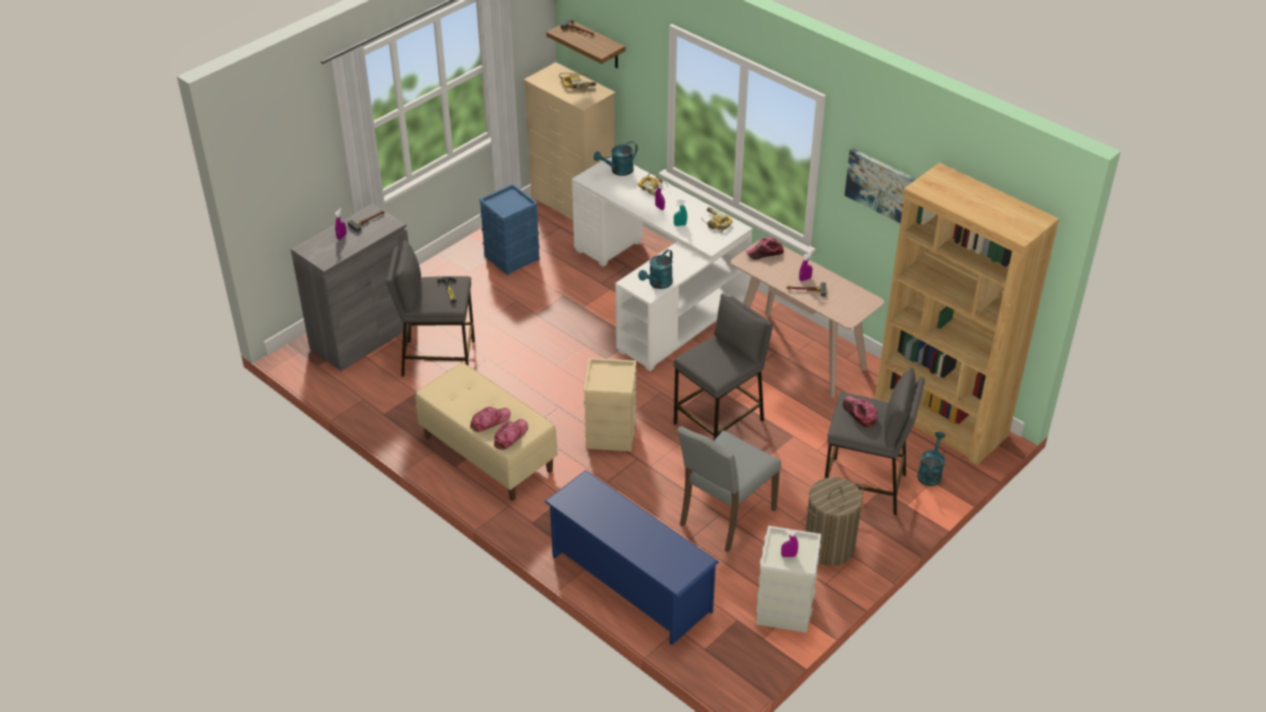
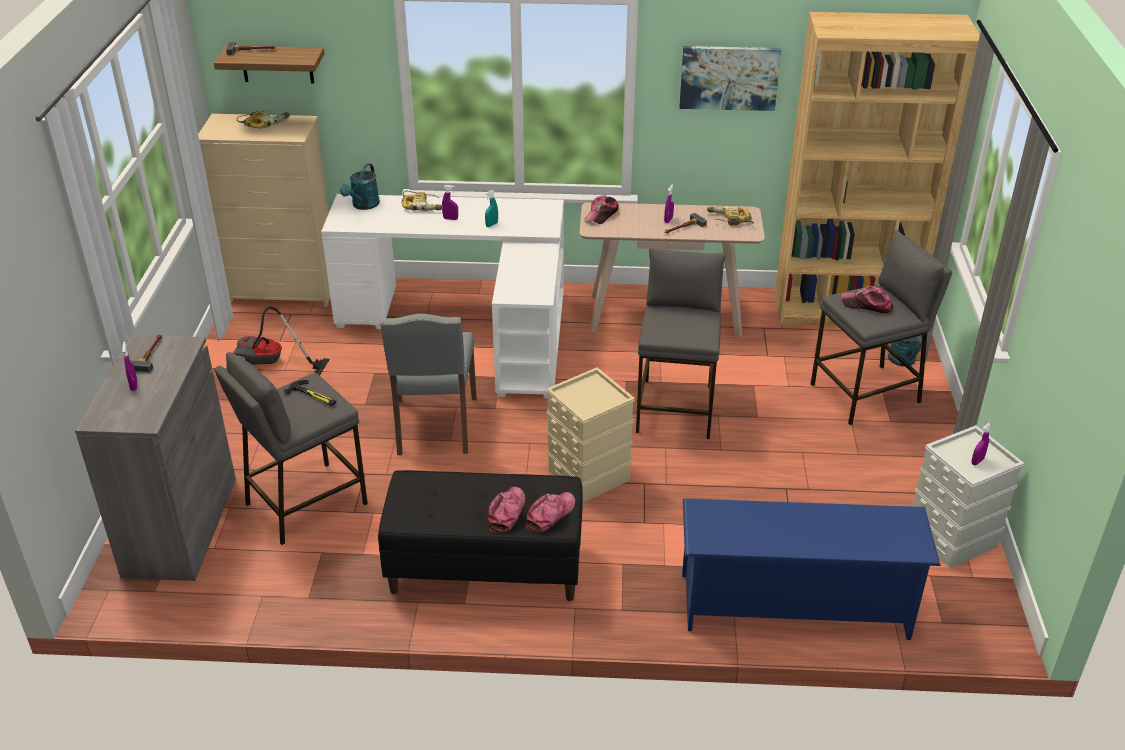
camera: 40 degrees left, 5 degrees down
beige bench [415,363,558,501] -> black bench [378,470,583,601]
blue storage box [479,184,540,275] -> vacuum cleaner [233,306,329,376]
cap [494,419,528,450] -> cap turned 45 degrees clockwise [526,492,575,533]
turquoise watering can [638,249,673,289] -> none
grey chair [677,426,781,552] -> grey chair moved to [380,314,477,455]
power drill [700,207,733,233] -> power drill moved to [707,206,754,226]
laundry basket [805,477,863,566] -> none

